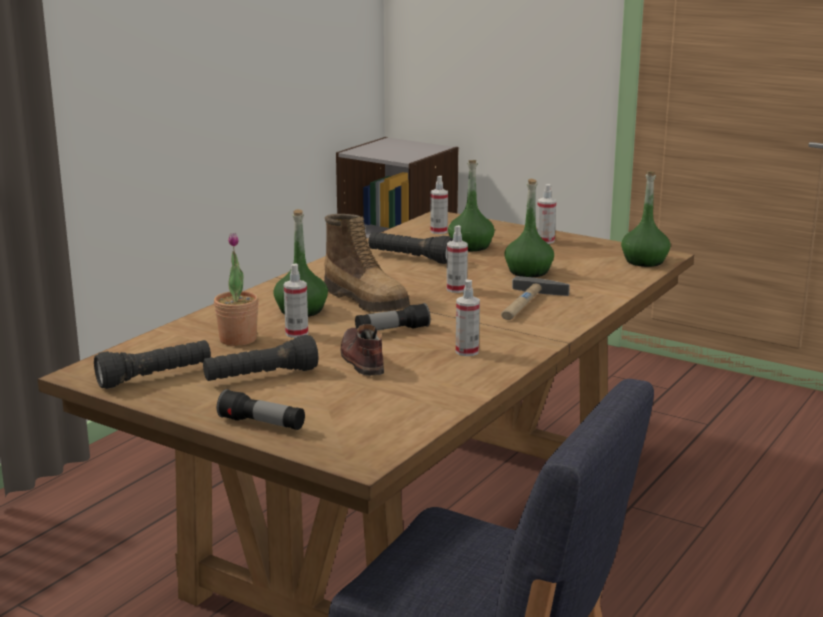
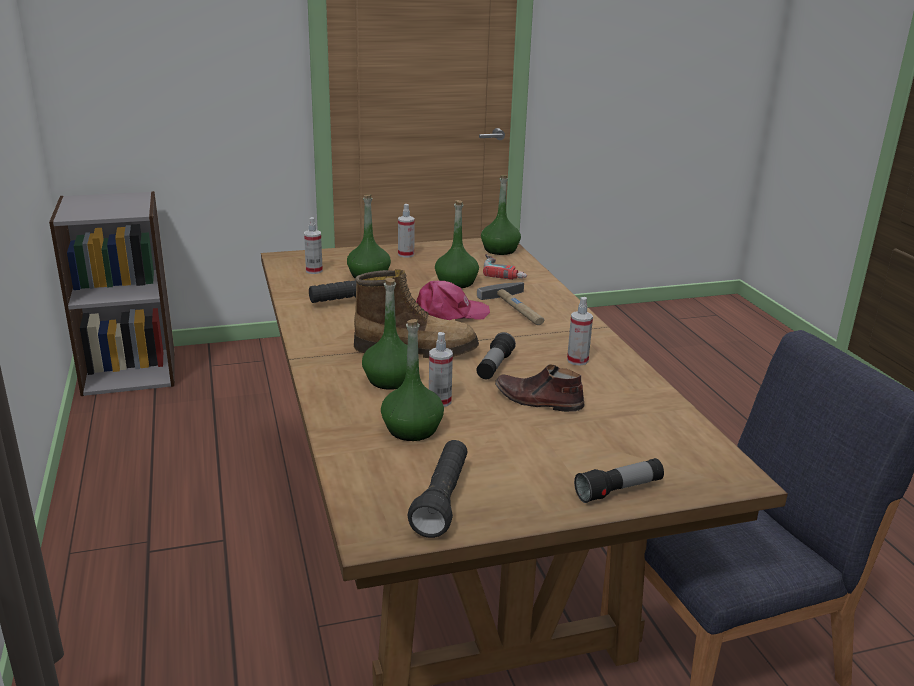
camera: 50 degrees left, 5 degrees up
black flashlight [203,335,318,381] -> none
potted plant [214,233,259,346] -> green bottle [381,319,444,441]
spray bottle [447,225,468,293] -> pink cap [416,281,490,320]
none -> power drill [483,254,527,280]

